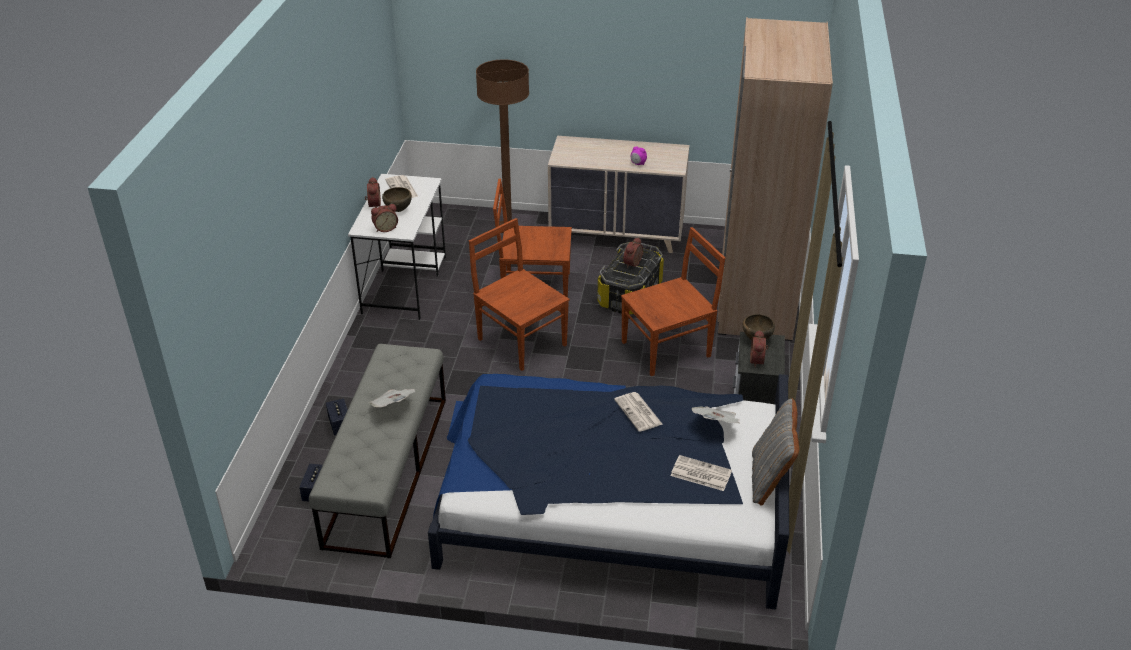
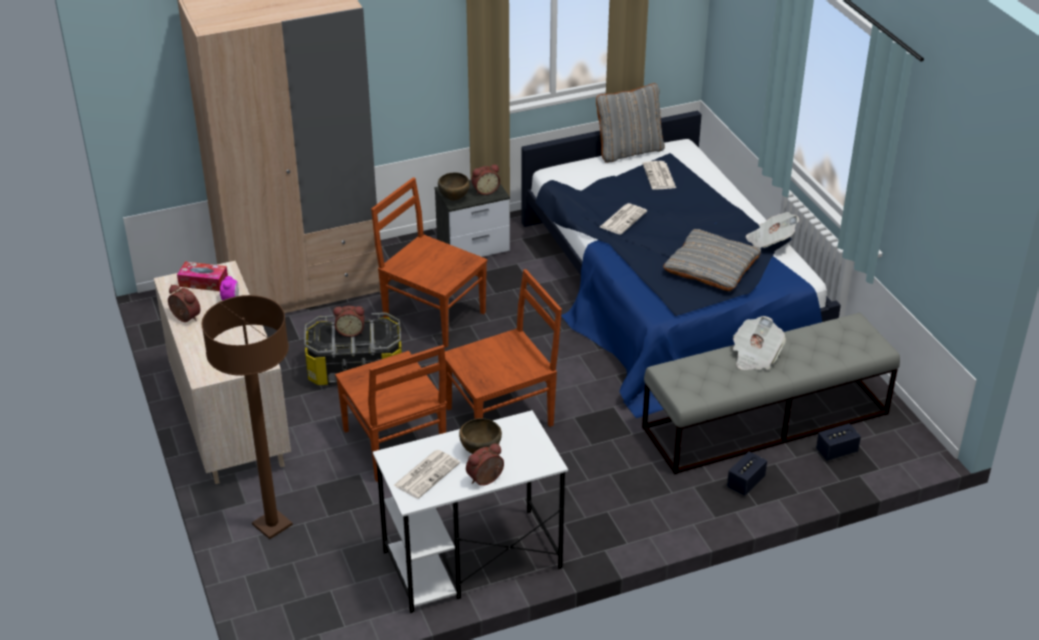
camera: 120 degrees left, 0 degrees up
alarm clock [371,204,398,232] -> alarm clock moved to [168,284,201,322]
brown chair [469,218,570,371] -> brown chair turned 135 degrees counterclockwise [445,269,562,427]
newspaper [692,406,740,423] -> newspaper moved to [745,212,800,248]
none -> tissue box [177,262,228,291]
none -> grey pillow [663,229,761,291]

